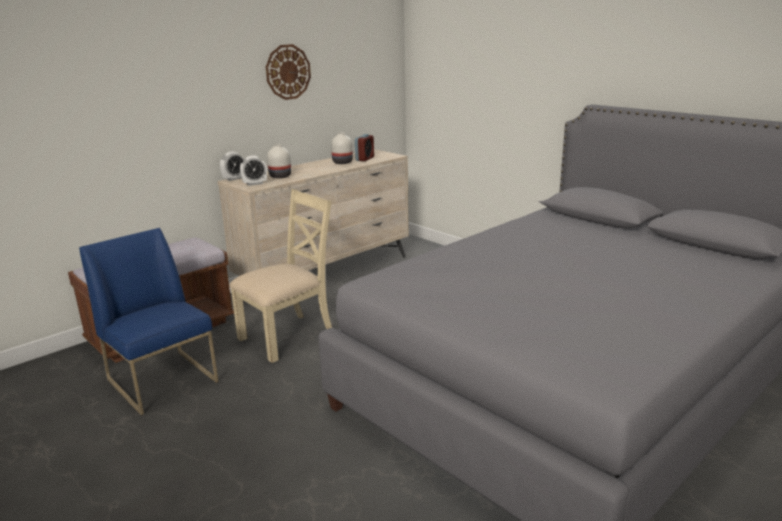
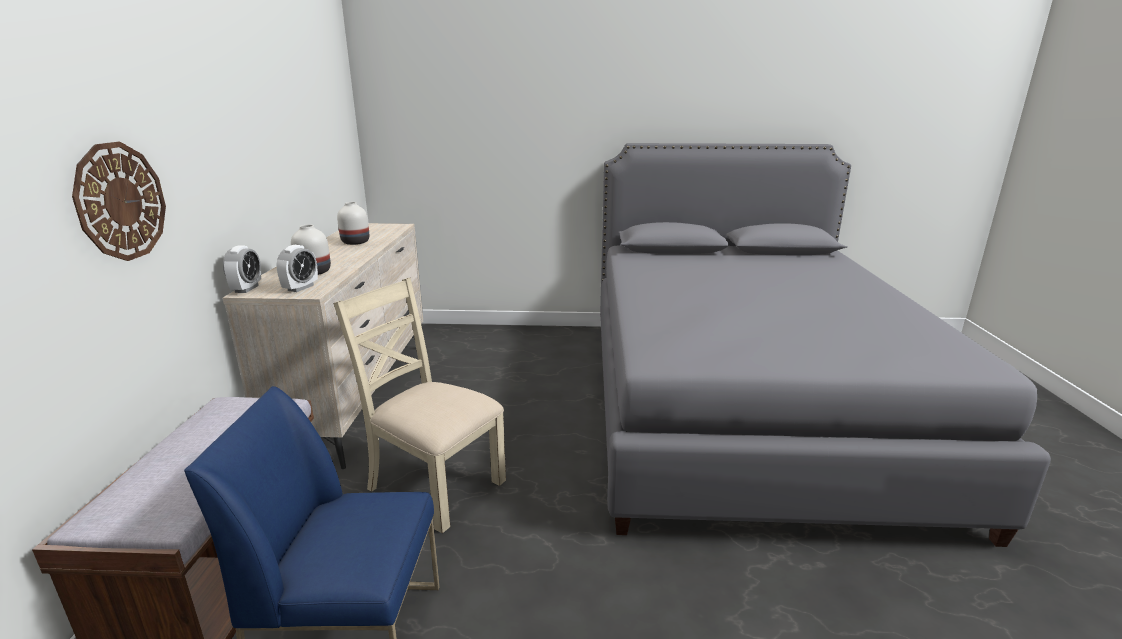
camera: 45 degrees left, 0 degrees up
beige chair [230,189,332,363] -> beige chair turned 60 degrees counterclockwise [333,278,506,533]
wall clock [266,44,311,100] -> wall clock moved to [72,142,166,261]
alarm clock [355,134,374,161] -> none

